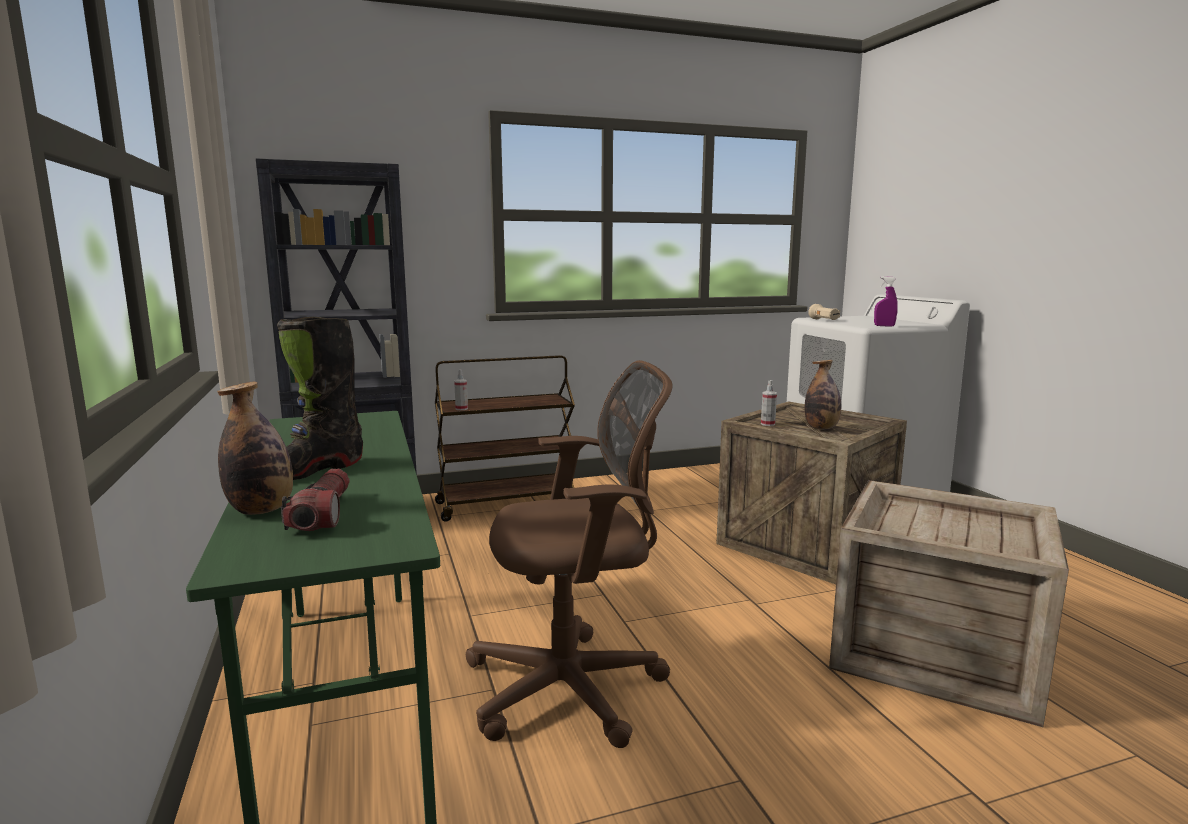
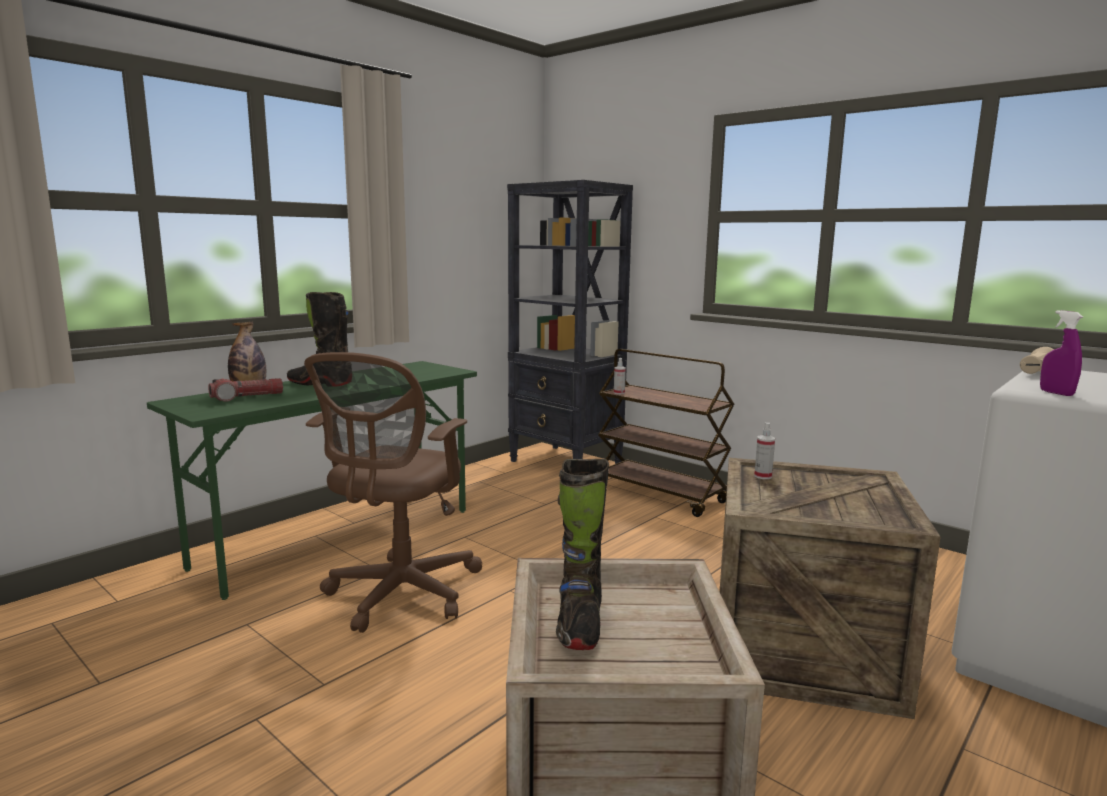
camera: 60 degrees right, 0 degrees up
brown office chair [466,360,673,748] -> brown office chair turned 60 degrees clockwise [304,352,483,633]
bottle [805,360,841,429] -> none
none -> black boot [556,459,609,650]

